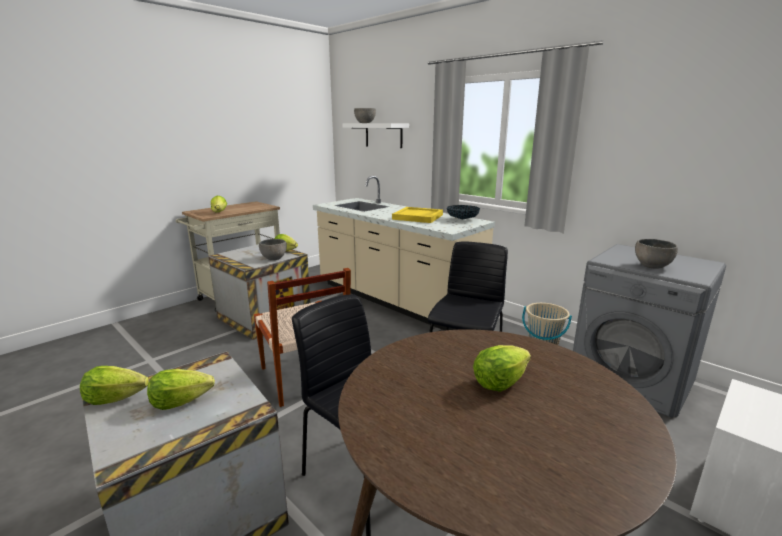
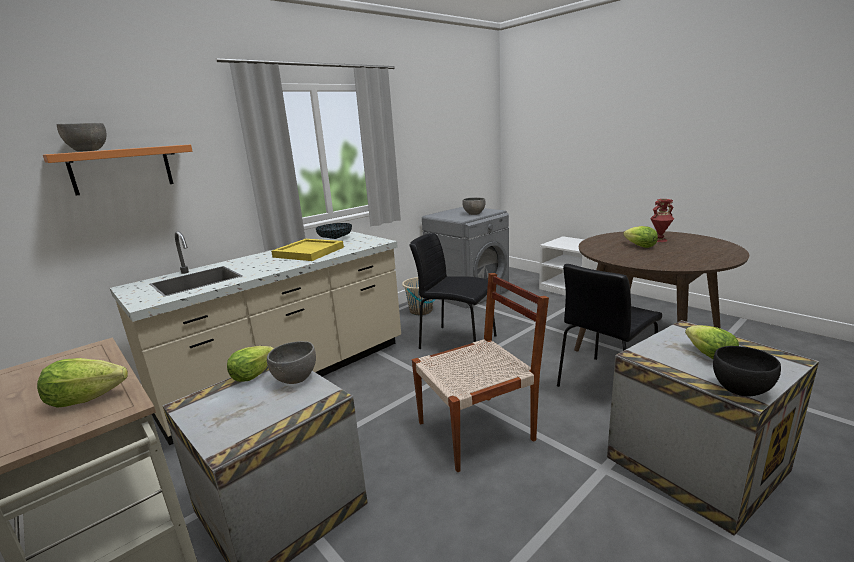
camera: 85 degrees left, 0 degrees up
lettuce [80,366,149,405] -> black bowl [713,346,781,396]
white shelf [342,123,409,148] -> orange shelf [43,145,193,195]
none -> red vase [650,199,674,242]

